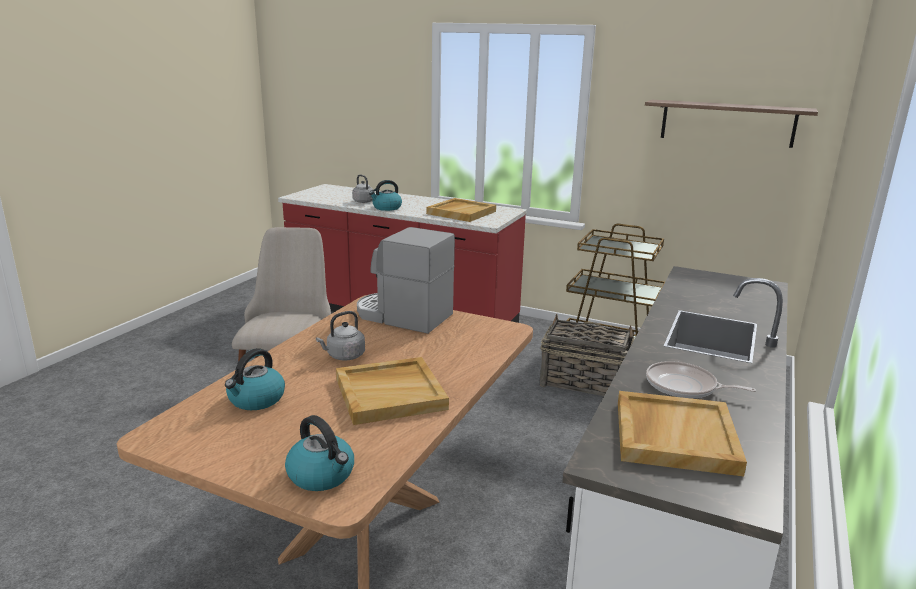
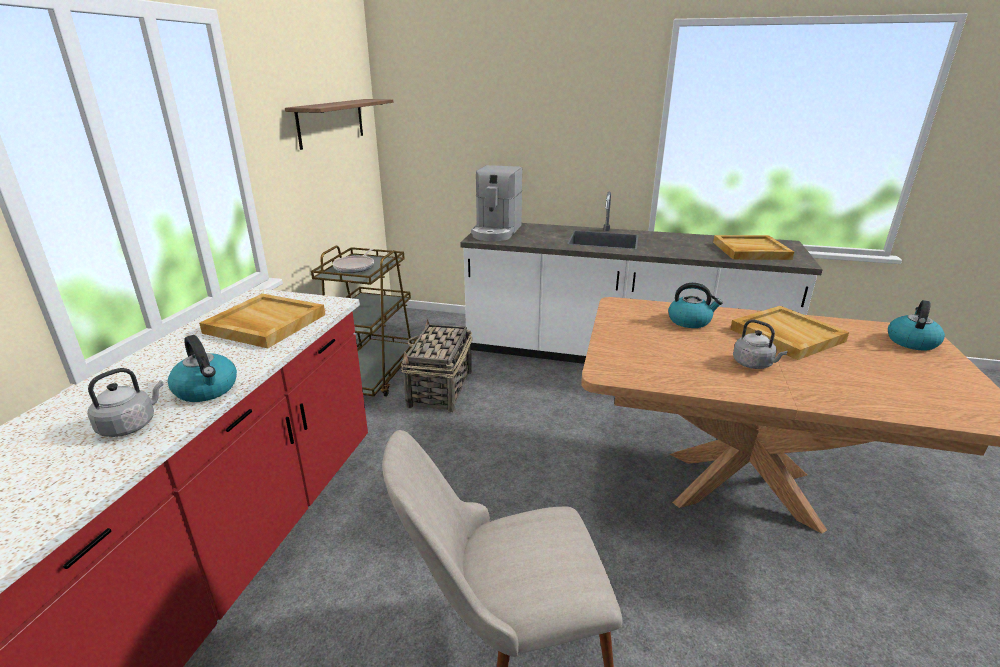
camera: 100 degrees left, 5 degrees up
kettle [225,348,285,410] -> kettle moved to [668,283,722,328]
coffee machine [357,227,455,334] -> coffee machine moved to [471,165,522,241]
frying pan [646,361,756,399] -> frying pan moved to [332,249,374,273]

